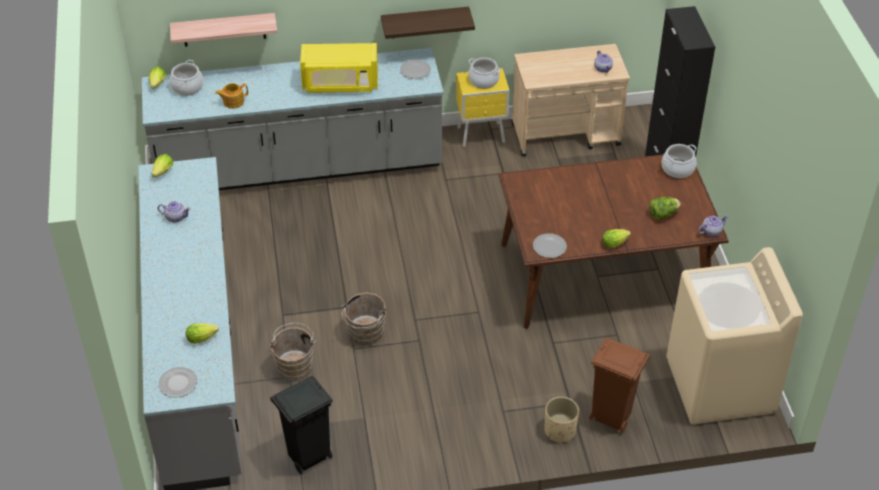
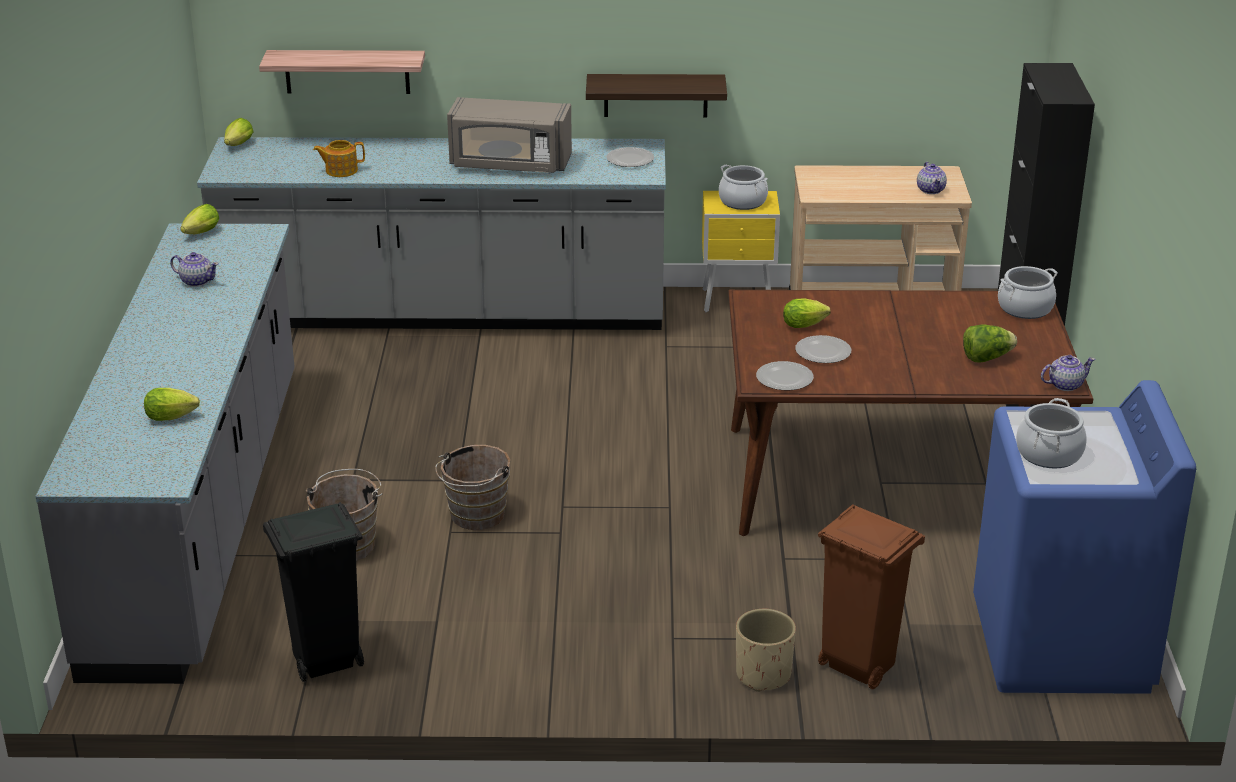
camera: 10 degrees right, 15 degrees down
plate [159,367,197,397] -> plate moved to [795,335,851,363]
cooking pot [170,60,203,96] -> cooking pot moved to [1016,398,1087,468]
yellow microwave [300,43,378,93] -> grey microwave [447,97,572,173]
lettuce [602,229,631,248] -> lettuce moved to [783,299,831,328]
beige washing machine [667,247,803,425] -> blue washing machine [973,380,1196,694]

